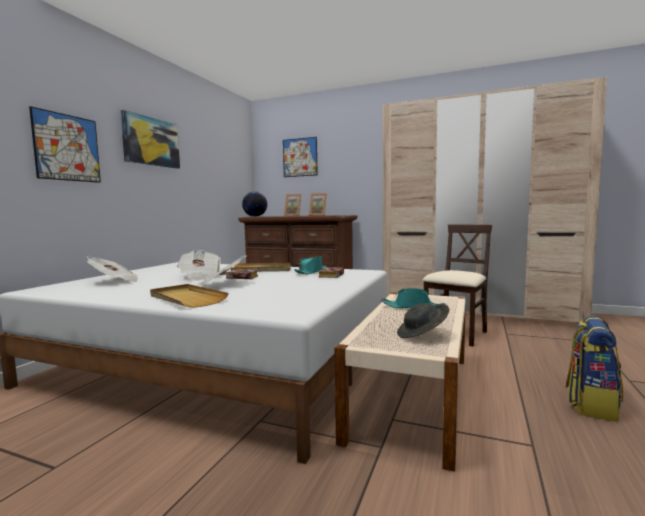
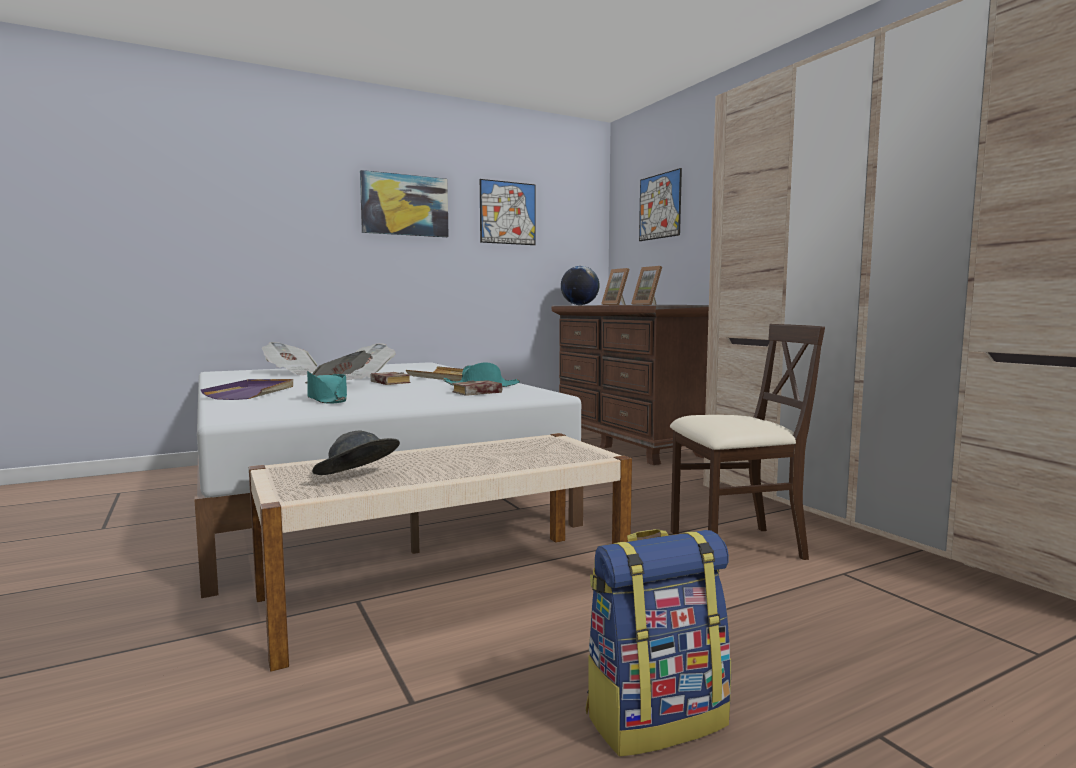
camera: 40 degrees right, 0 degrees up
picture [29,106,101,183] -> picture moved to [480,179,535,245]
beige tray [150,284,229,308] -> purple tray [201,379,293,400]
turquoise hat [381,288,446,308] -> turquoise hat moved to [307,371,347,404]

